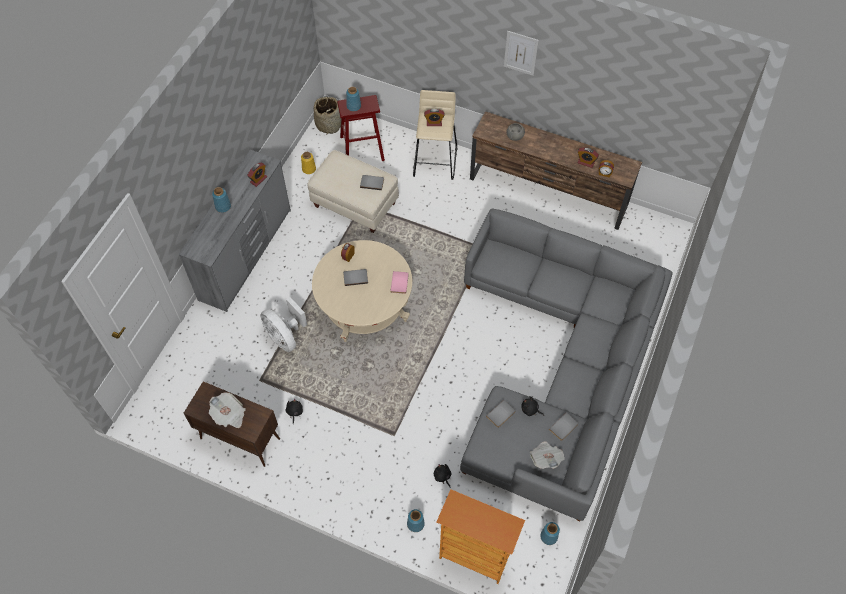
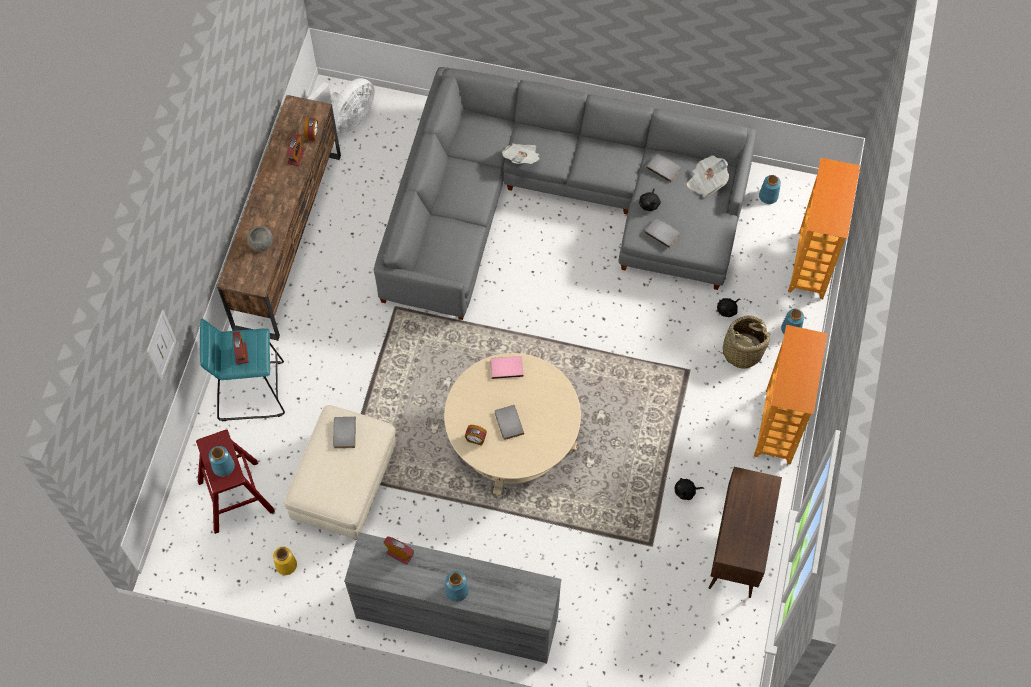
camera: 100 degrees left, 5 degrees up
newspaper [209,393,246,428] -> newspaper moved to [502,143,540,164]
white fan [260,297,307,352] -> white fan moved to [308,78,375,133]
basket [314,96,341,134] -> basket moved to [714,315,770,369]
beige stool [413,90,457,180] -> turquoise stool [200,319,285,421]
picture [504,31,539,76] -> picture moved to [147,310,176,381]
none -> bookcase [754,325,828,464]

